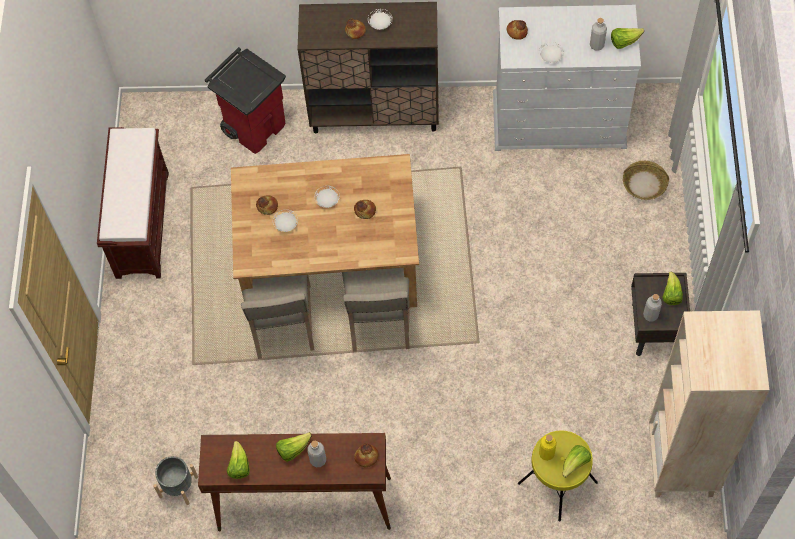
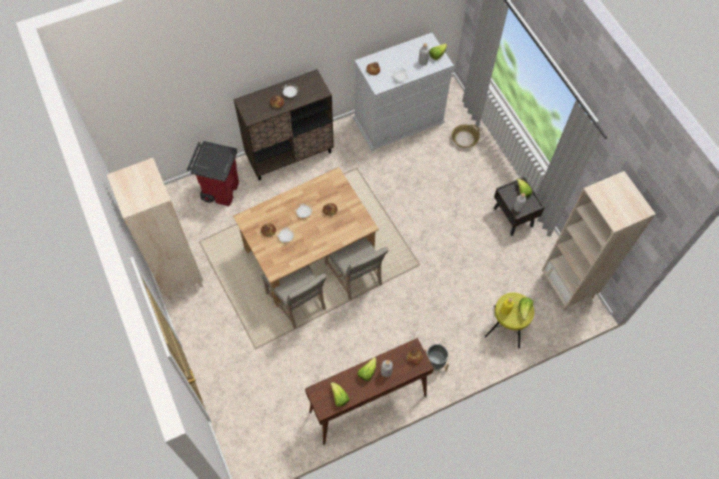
camera: 30 degrees left, 0 degrees up
brown bench [97,127,169,279] -> beige bookcase [107,158,203,300]
grey planter [153,456,198,505] -> grey planter moved to [424,344,449,372]

